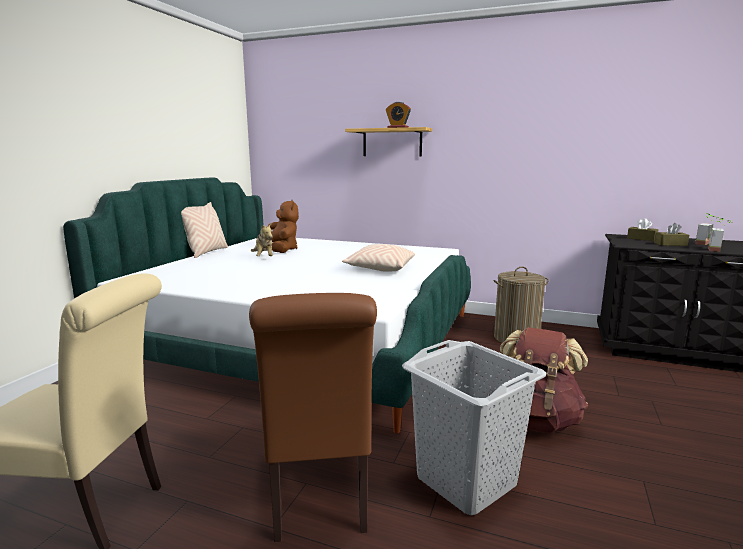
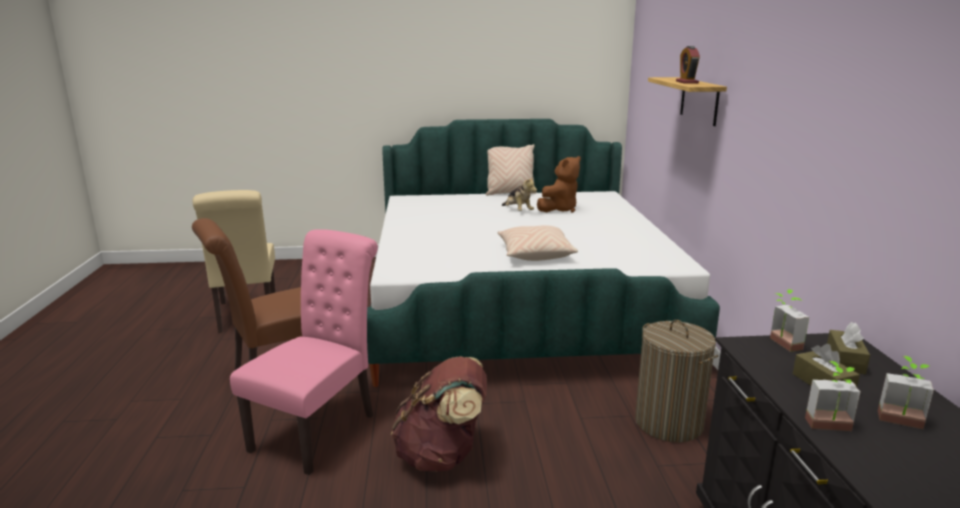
camera: 65 degrees right, 5 degrees up
plush toy [251,223,273,256] -> plush toy turned 75 degrees counterclockwise [502,176,537,211]
grey laundry basket [402,340,546,515] -> pink chair [230,229,378,475]
none -> potted plant [770,289,809,352]

